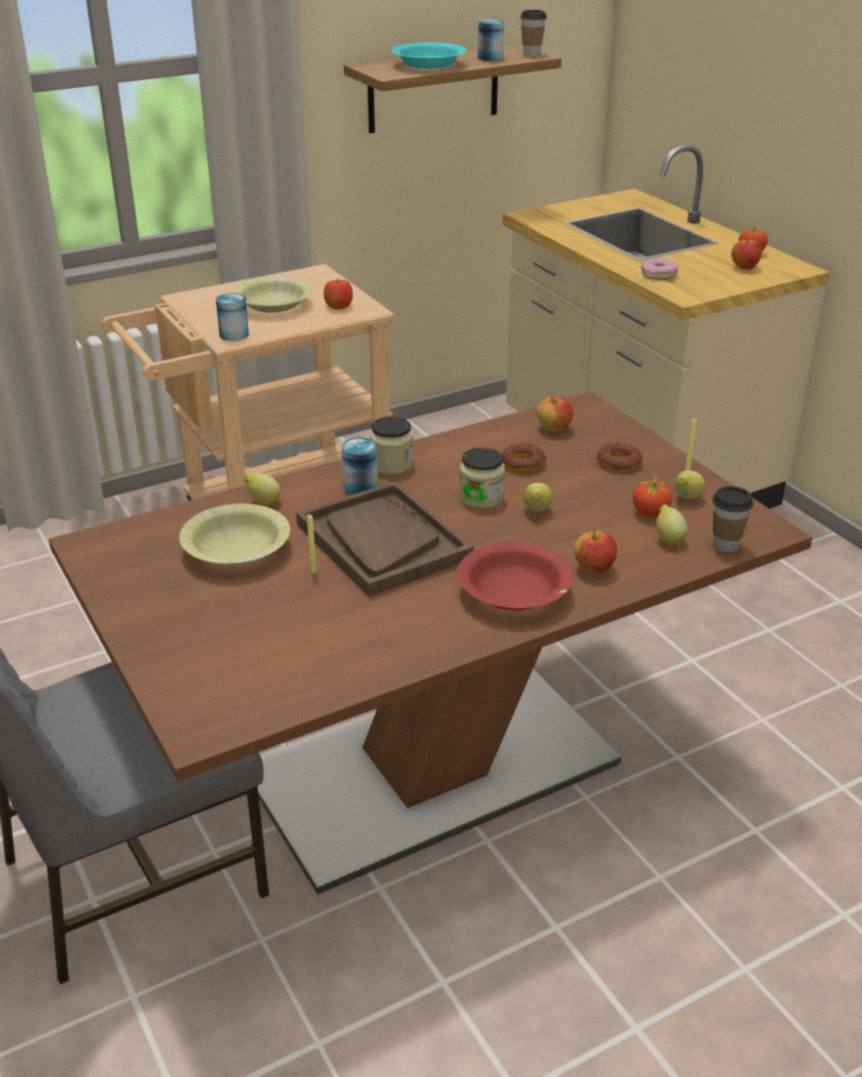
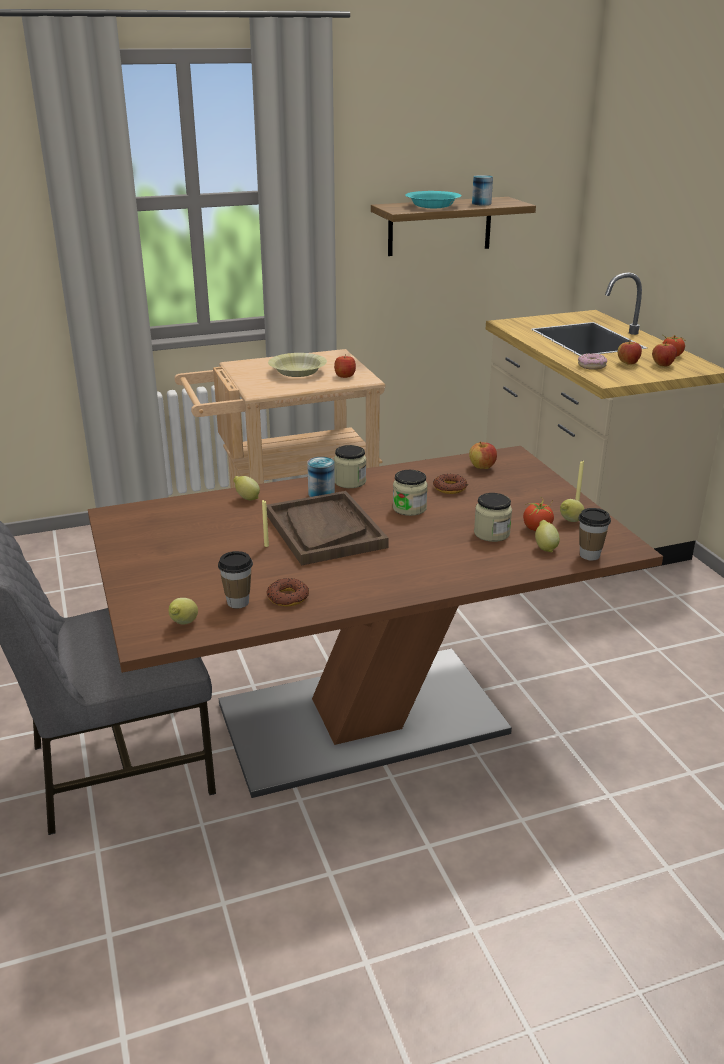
camera: 10 degrees right, 5 degrees down
yellow bowl [179,504,290,567] -> none
can [216,293,249,341] -> none
red bowl [457,542,573,611] -> none
cup [520,10,547,56] -> cup moved to [218,551,253,609]
lemon [523,483,552,511] -> lemon moved to [168,598,198,625]
apple [574,530,617,574] -> apple moved to [618,340,642,364]
donut [597,442,643,471] -> donut moved to [266,578,309,606]
none -> jar [474,493,512,542]

